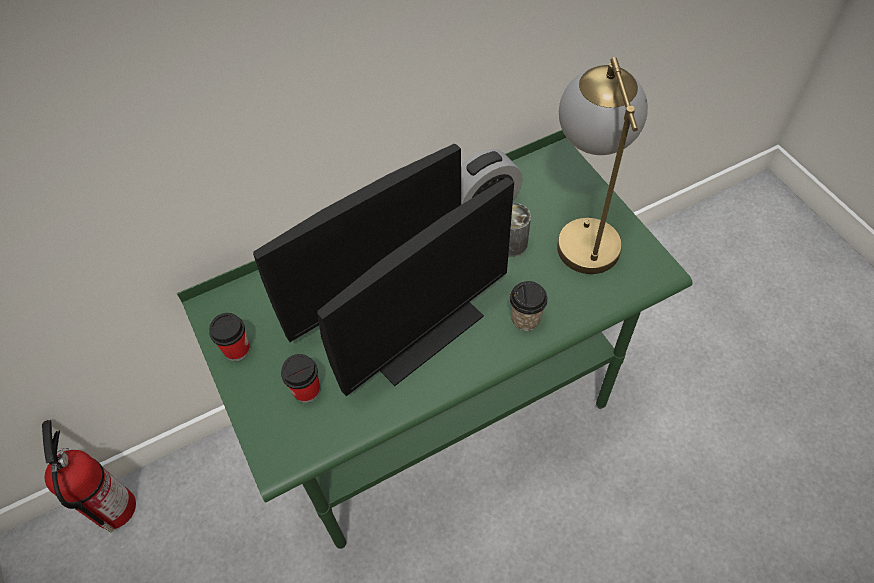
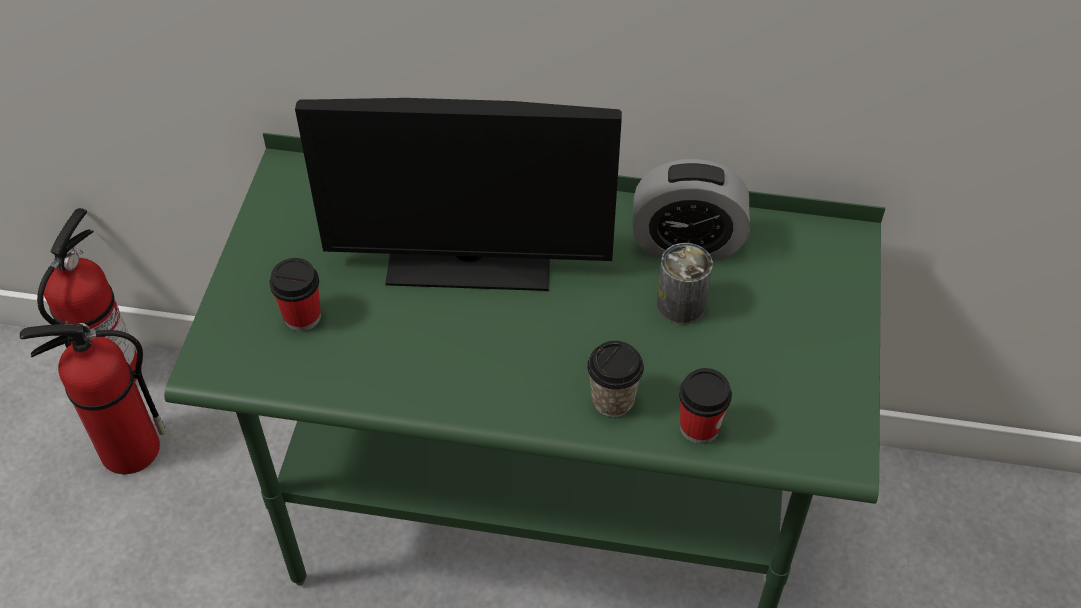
camera: 35 degrees right, 5 degrees down
cup [209,313,250,361] -> cup moved to [679,368,732,444]
monitor [317,178,514,396] -> none
table lamp [557,57,648,274] -> none
none -> fire extinguisher [20,323,166,474]

